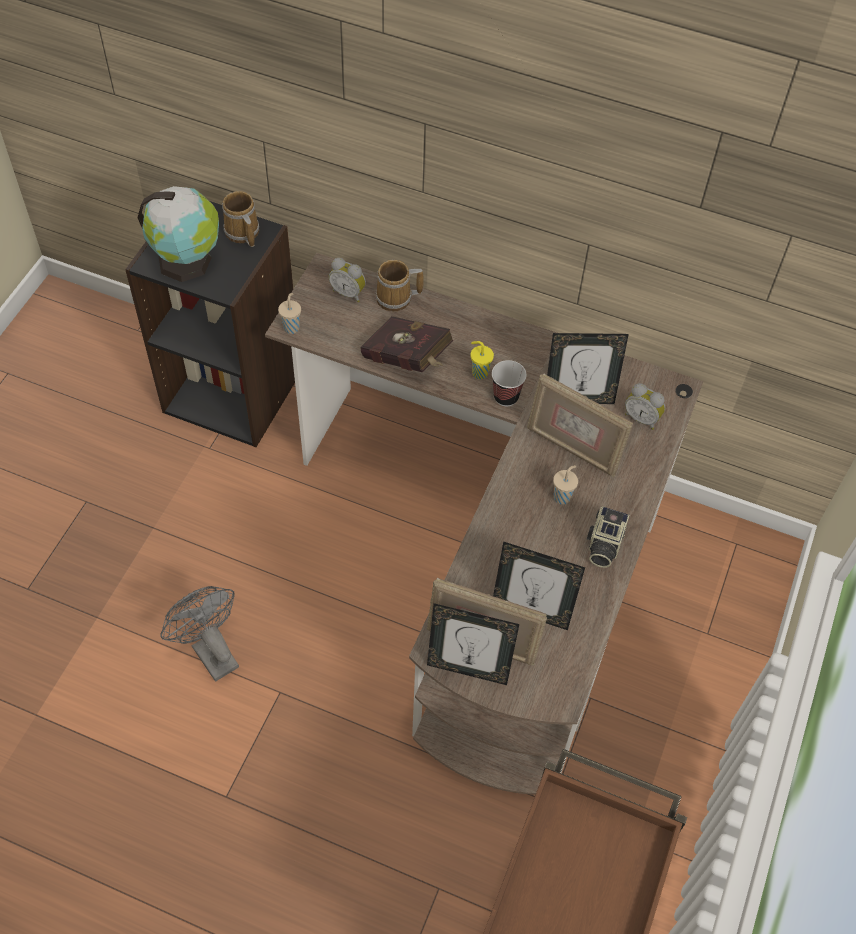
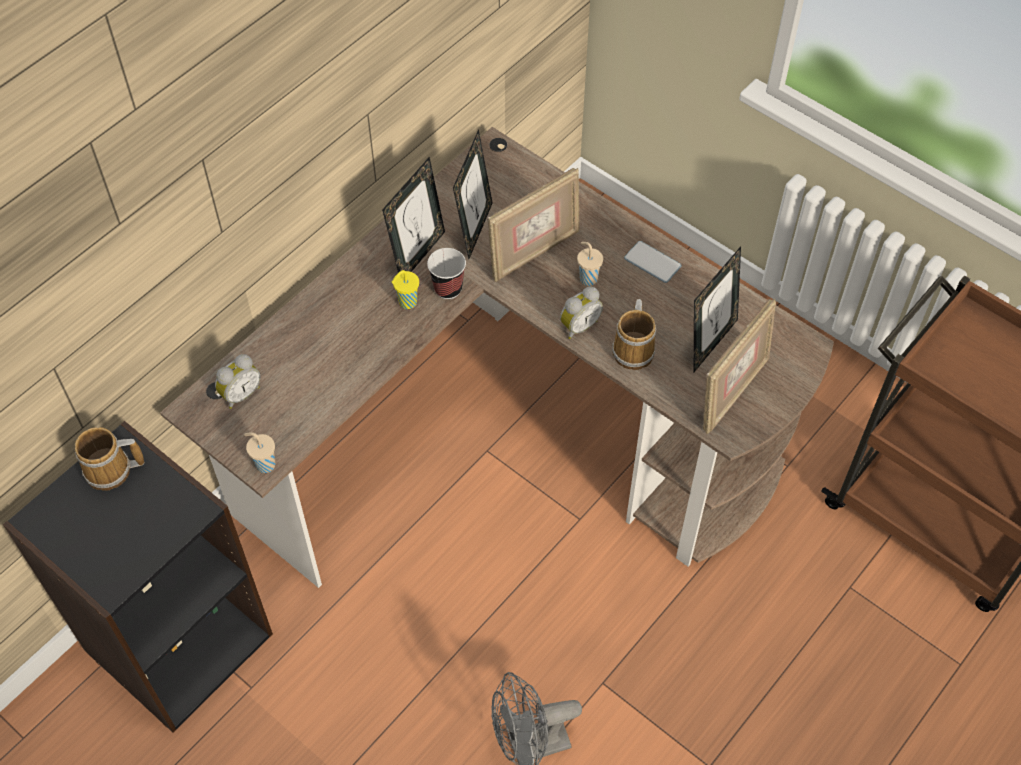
camera: 70 degrees left, 0 degrees up
globe [138,186,219,282] -> none
red book [360,316,453,372] -> none
mug [376,260,424,311] -> mug moved to [612,299,656,370]
picture frame [427,603,519,685] -> picture frame moved to [382,157,445,273]
camera [587,507,630,568] -> phone [624,241,681,283]
alarm clock [625,383,665,430] -> alarm clock moved to [560,286,603,339]

